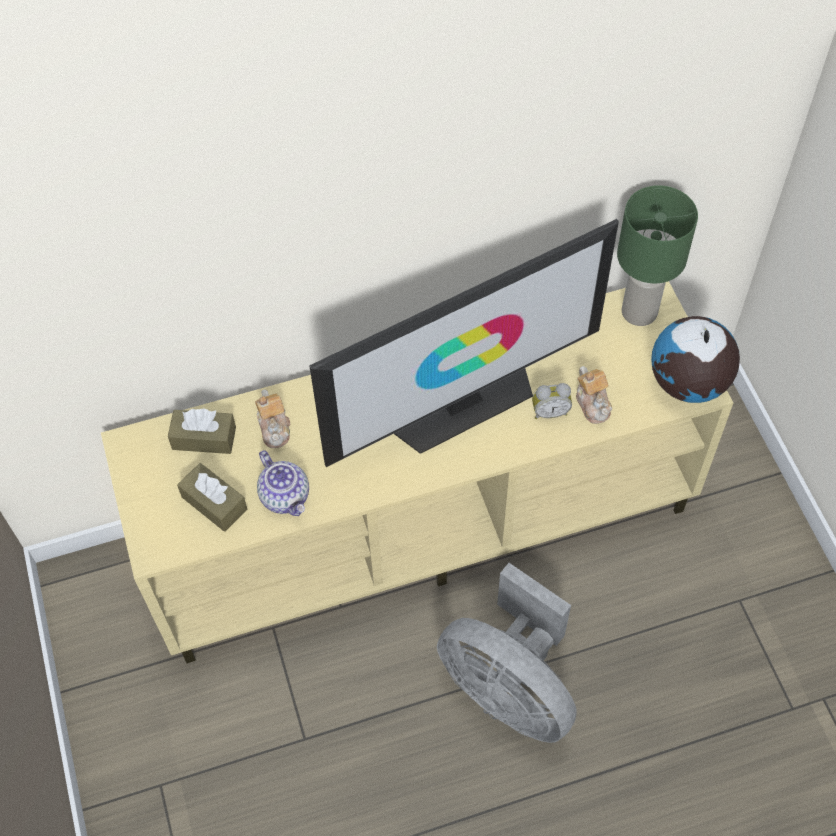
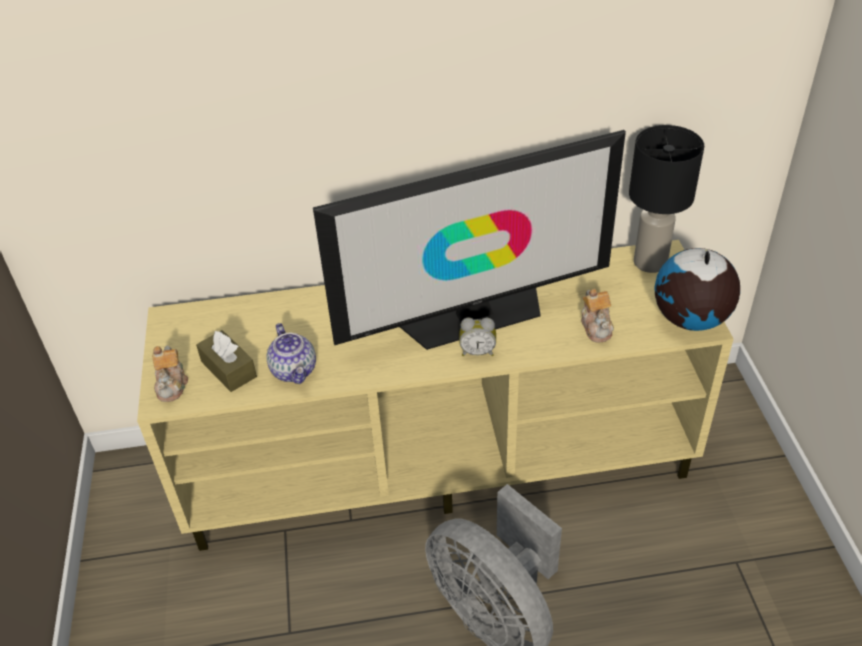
camera: 10 degrees right, 15 degrees down
brown tissue box [168,409,236,454] -> none
teapot [255,390,290,448] -> teapot moved to [152,346,188,402]
alarm clock [532,383,572,419] -> alarm clock moved to [459,318,496,356]
green table lamp [617,185,698,326] -> black table lamp [629,125,704,273]

